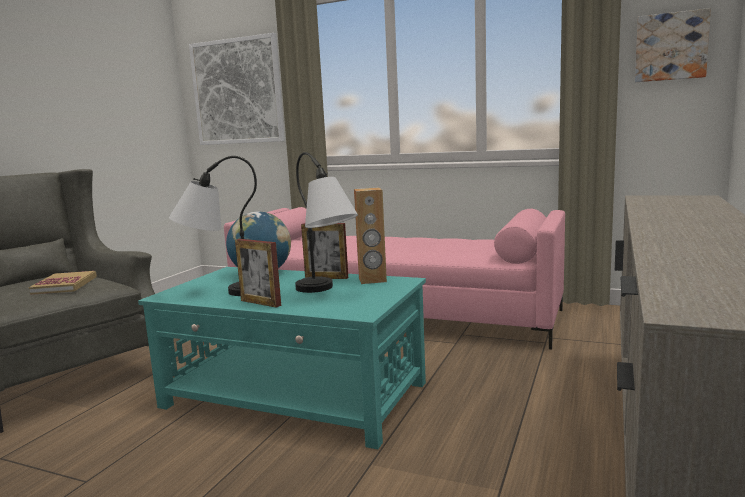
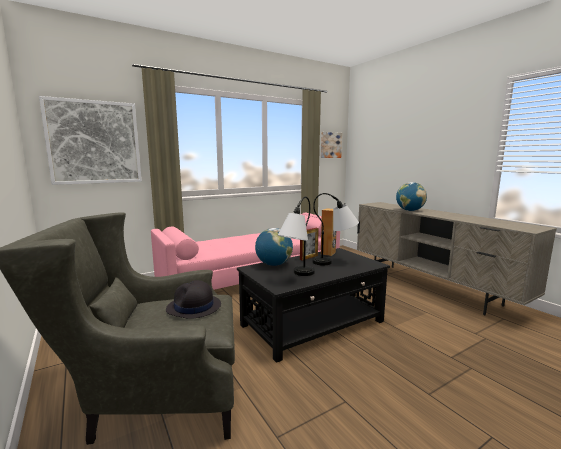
camera: 55 degrees left, 0 degrees up
book [29,271,97,295] -> black hat [166,280,221,319]
turquoise coffee table [138,267,426,449] -> black coffee table [237,248,390,363]
picture frame [235,239,281,308] -> none
none -> globe [396,182,427,211]

